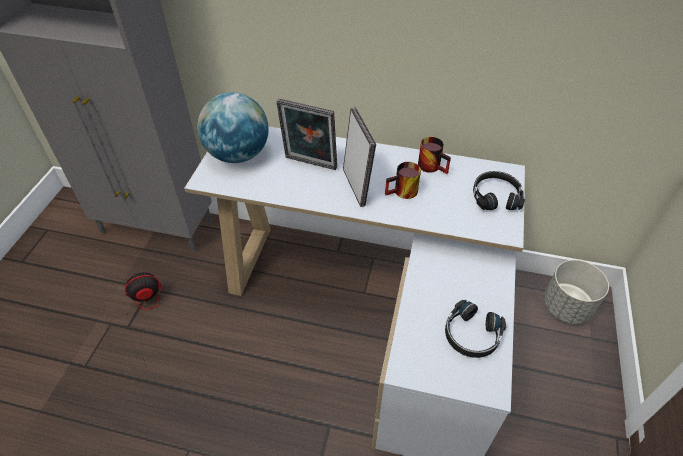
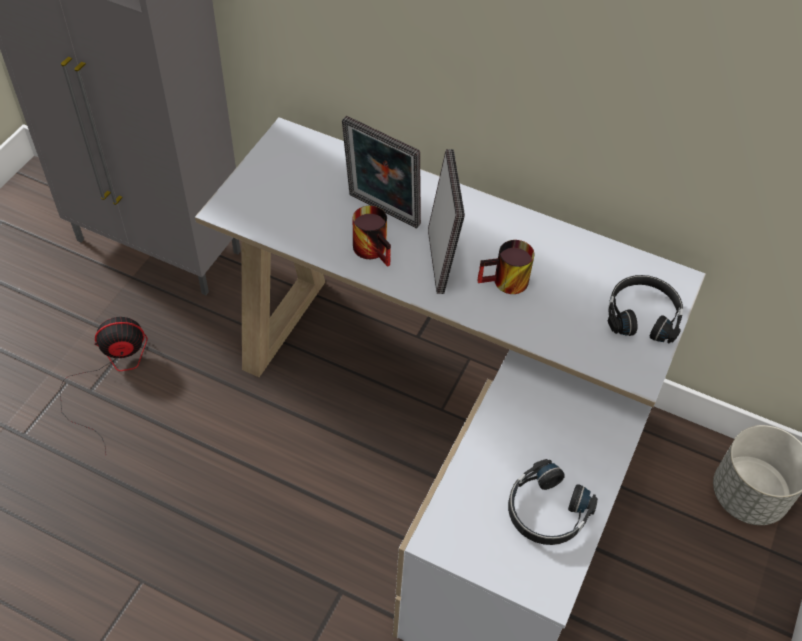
camera: 10 degrees right, 5 degrees up
globe [197,92,269,163] -> none
mug [418,137,451,174] -> mug moved to [353,206,391,267]

